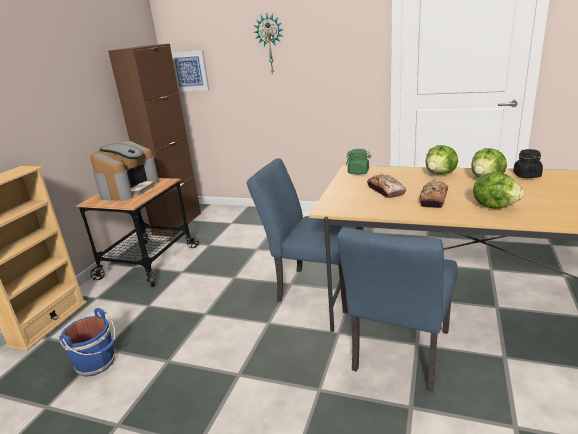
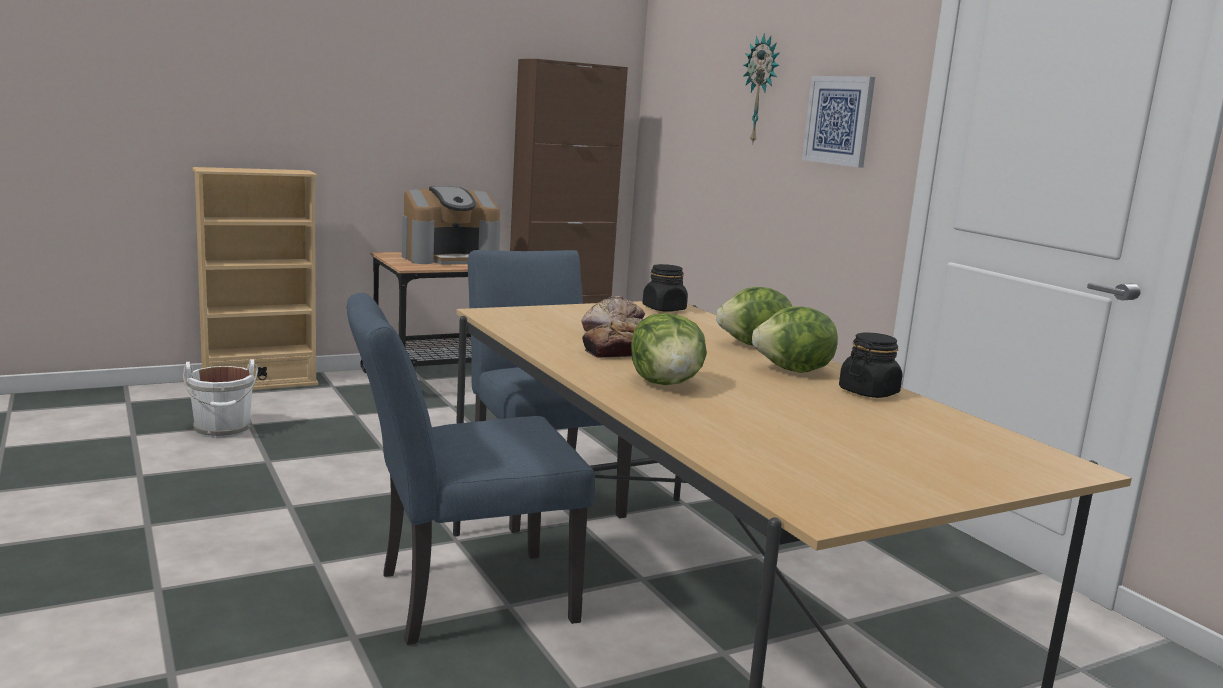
camera: 40 degrees right, 10 degrees down
blue bucket [59,308,116,377] -> white bucket [183,359,258,438]
picture [171,50,209,92] -> picture moved to [802,76,875,168]
green jar [346,149,371,174] -> black jar [643,264,688,312]

